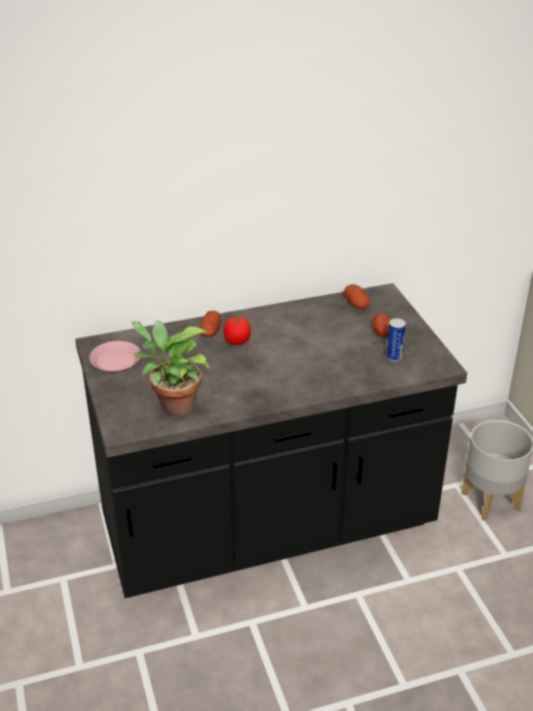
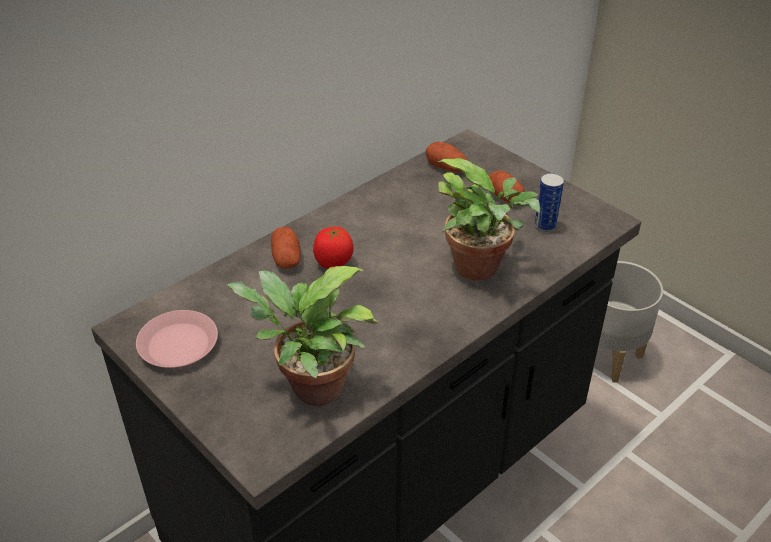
camera: 25 degrees left, 5 degrees up
none -> potted plant [438,158,540,281]

